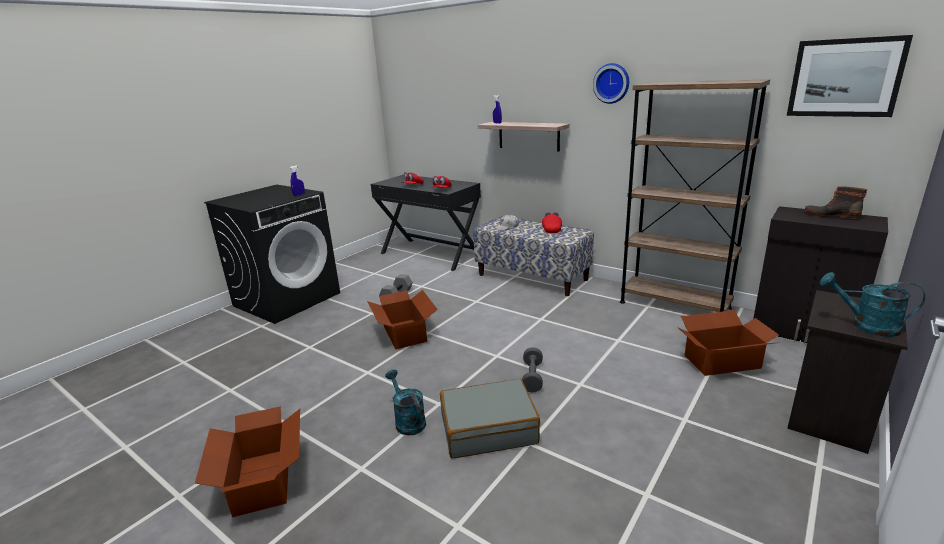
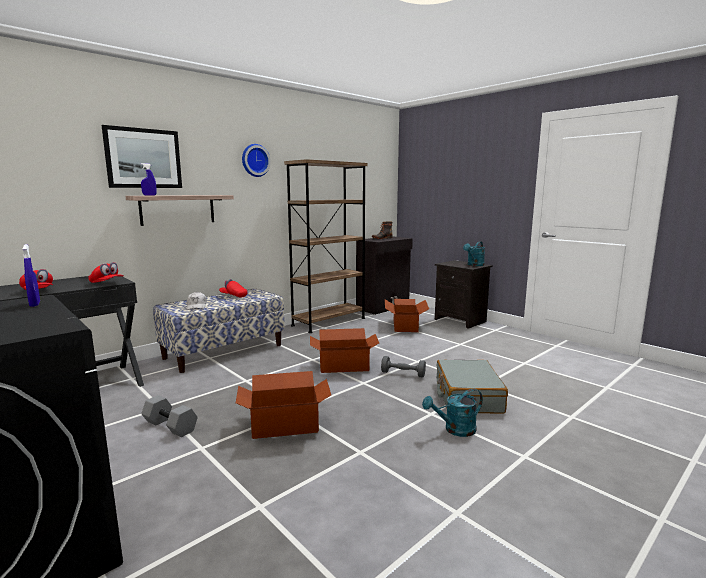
camera: 80 degrees left, 10 degrees down
cardboard box [195,406,300,517] -> cardboard box moved to [310,328,379,373]
picture [787,35,913,117] -> picture moved to [102,125,182,188]

